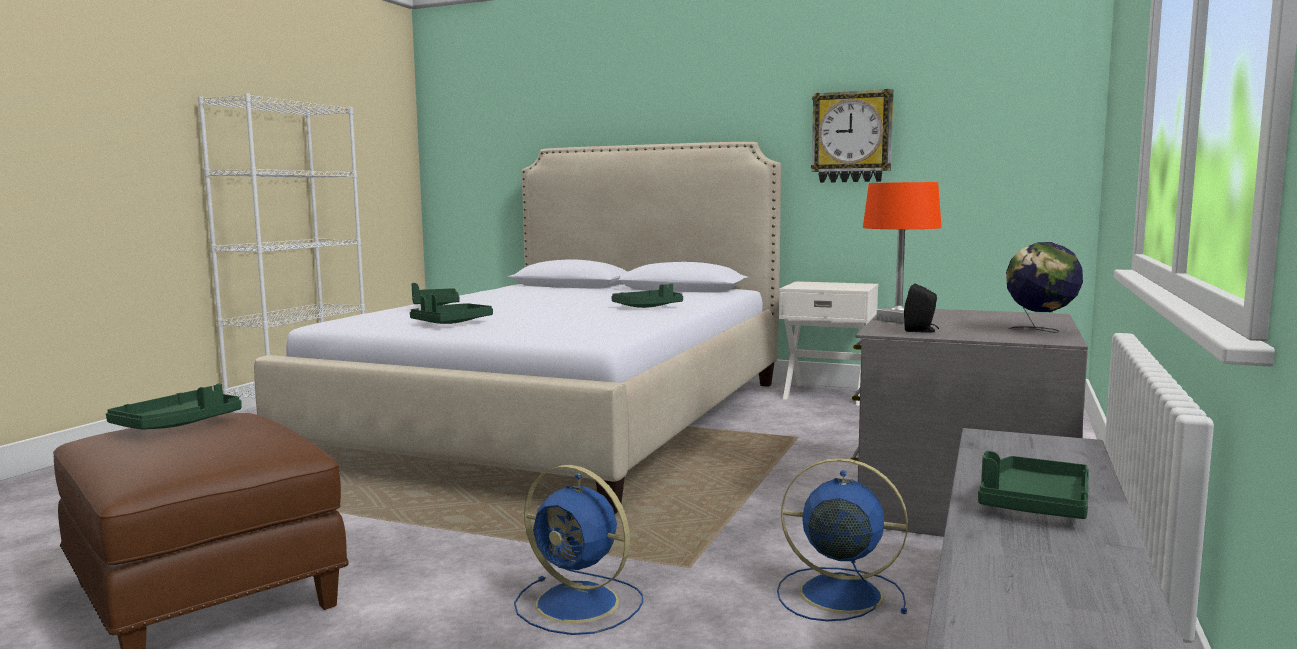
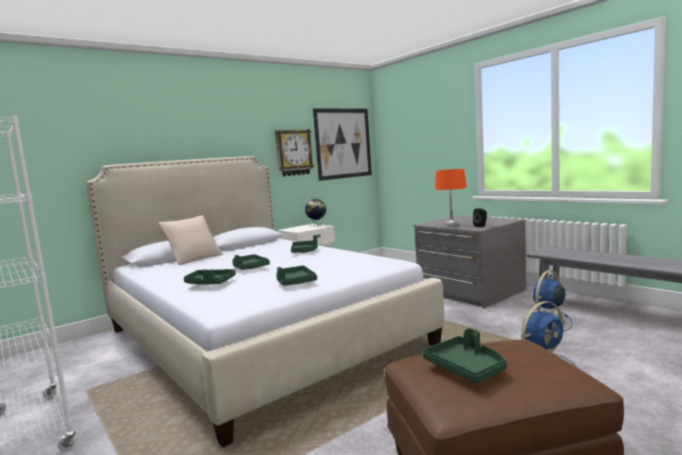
camera: 60 degrees left, 0 degrees up
green tray [978,451,1089,519] -> green tray moved to [232,254,270,270]
globe [1006,242,1083,333] -> globe moved to [305,199,326,227]
none -> beige pillow [158,215,223,265]
none -> picture [313,108,372,181]

